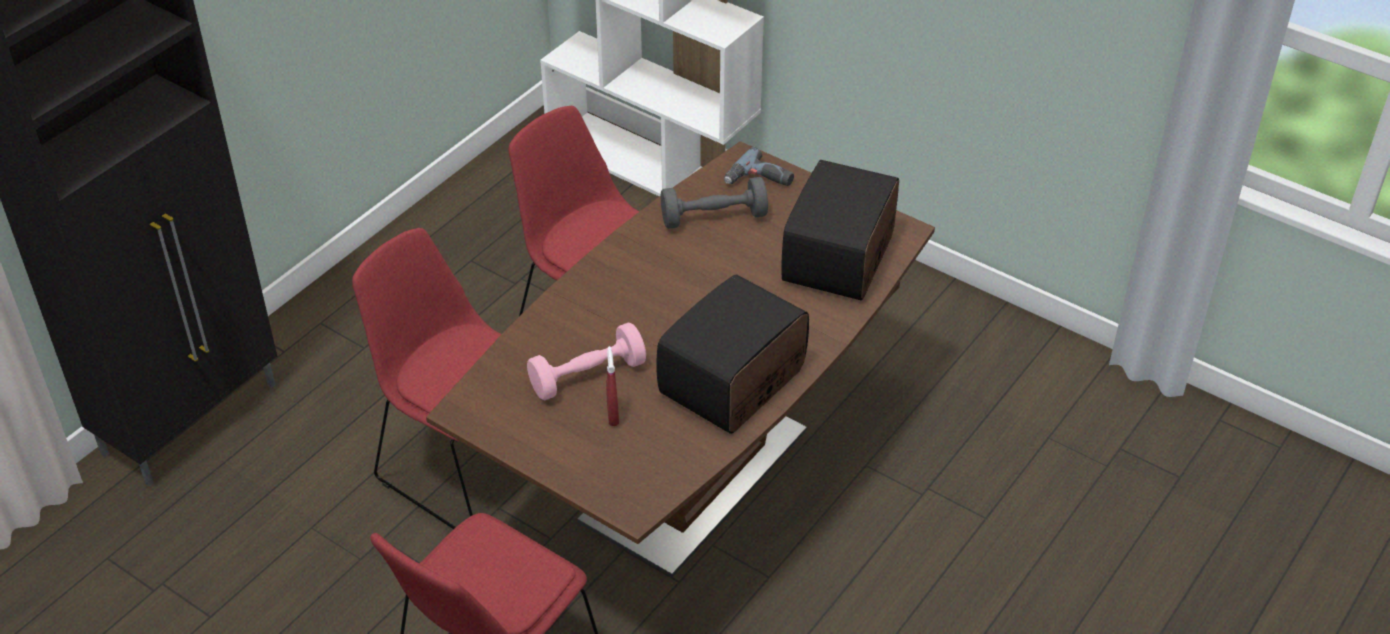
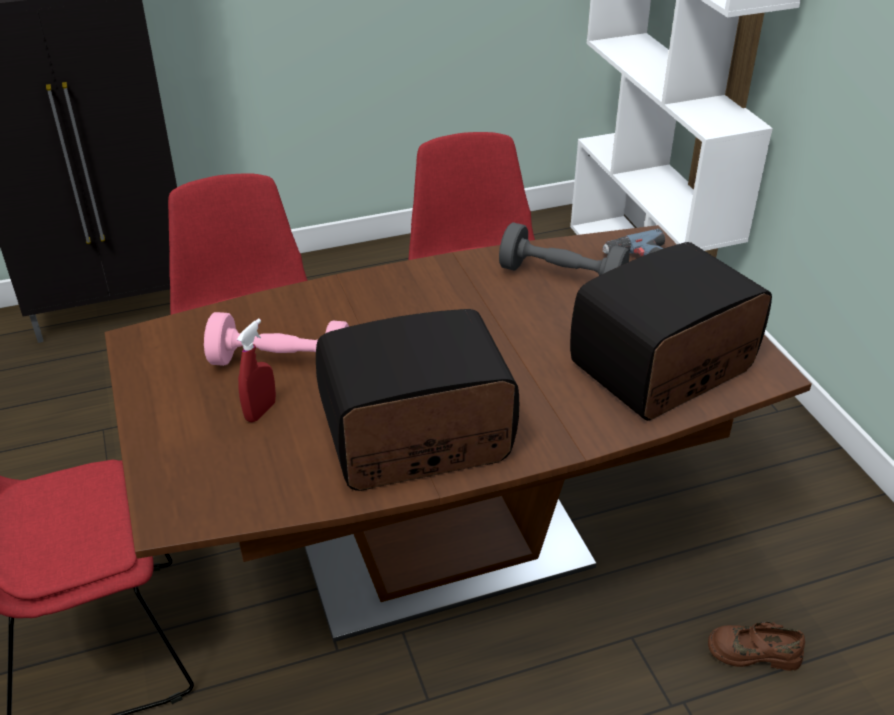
camera: 35 degrees right, 5 degrees down
none -> brown shoe [708,621,805,671]

